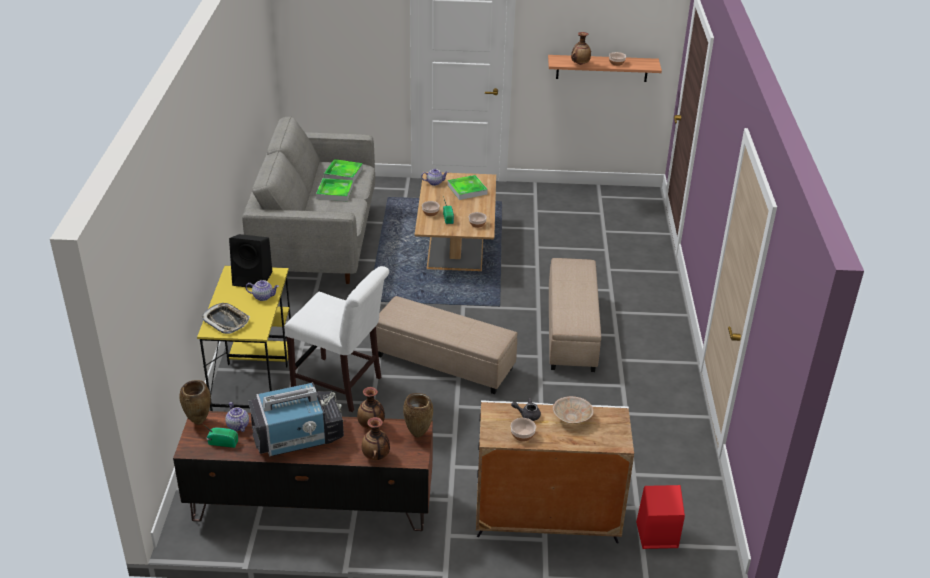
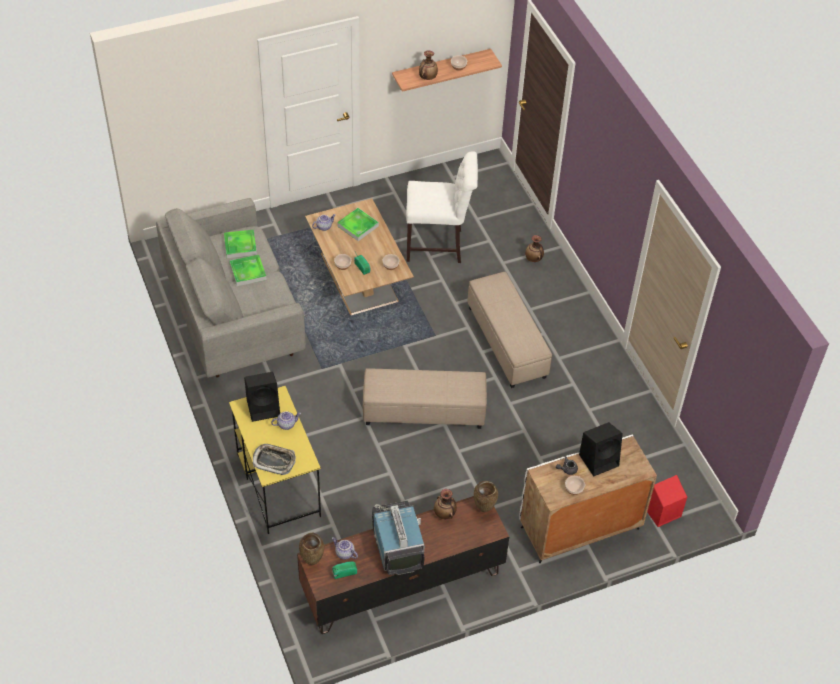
camera: 25 degrees left, 15 degrees up
television [248,382,344,456] -> television turned 60 degrees counterclockwise [372,501,425,575]
white chair [284,266,389,412] -> white chair moved to [406,151,478,263]
vase [362,417,390,460] -> vase moved to [525,235,544,262]
beige bowl [552,396,594,424] -> black speaker [579,422,623,476]

